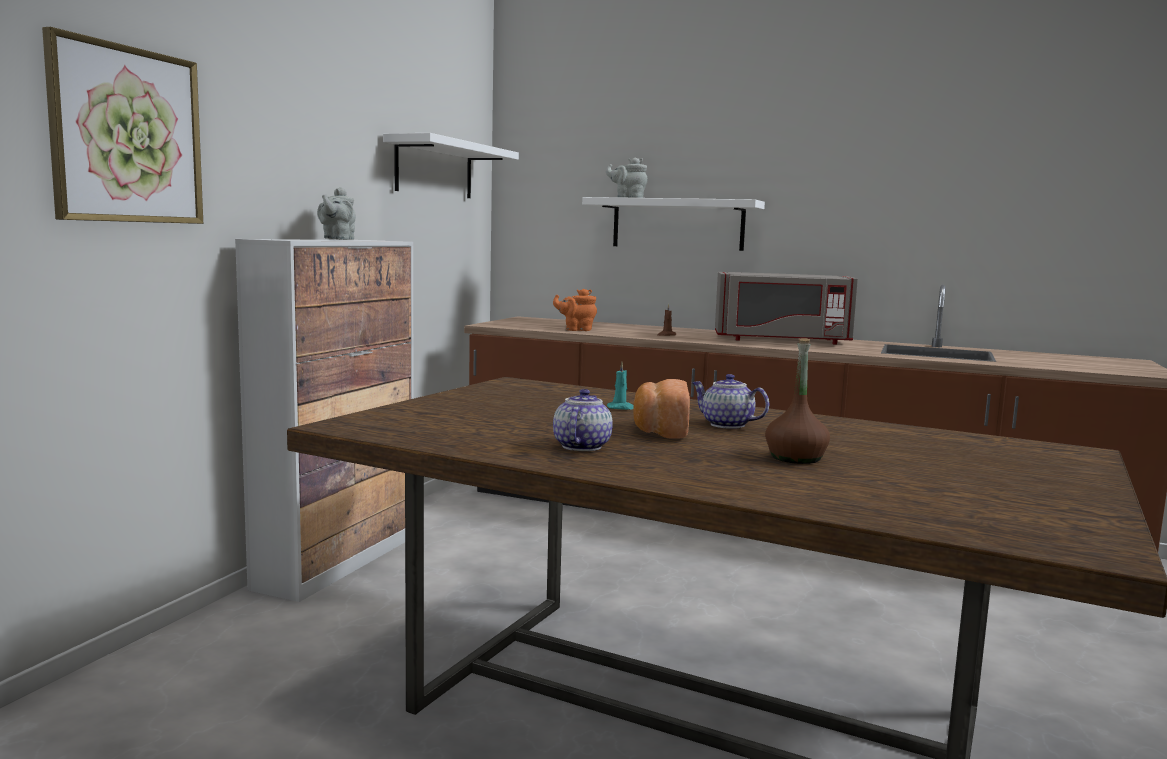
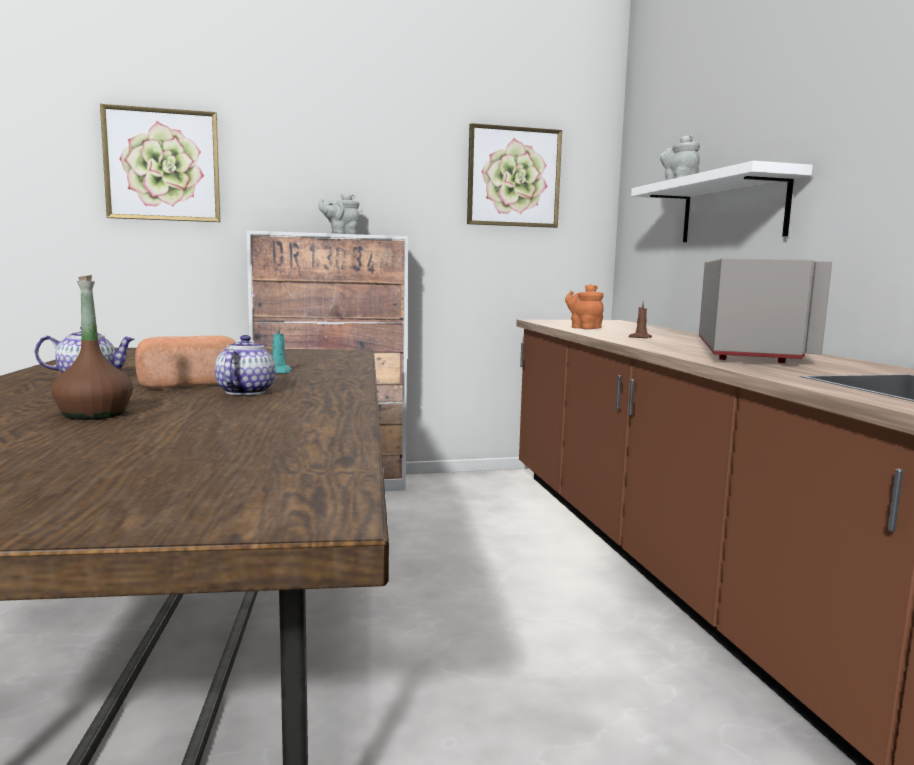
camera: 55 degrees right, 0 degrees up
white shelf [383,133,519,198] -> picture [467,123,562,228]
grey microwave [715,272,858,345] -> grey microwave turned 135 degrees counterclockwise [699,258,832,363]

